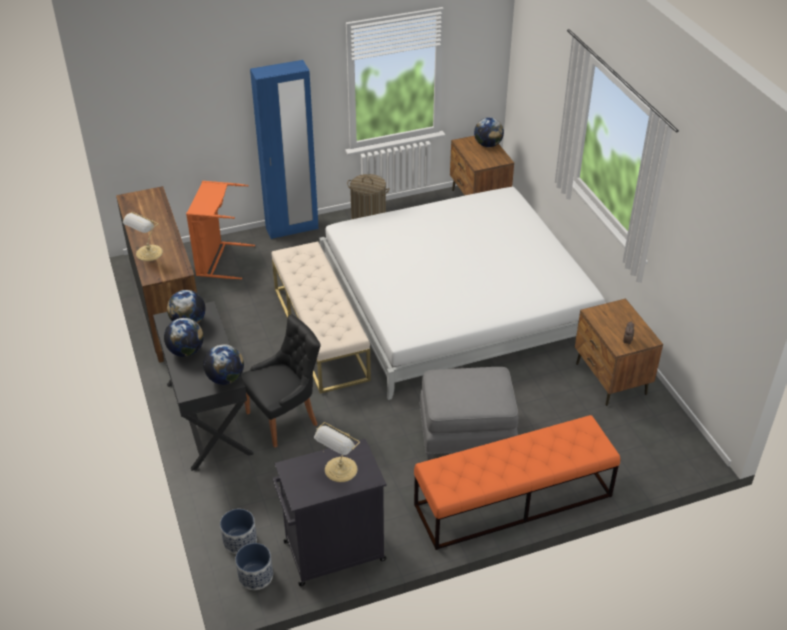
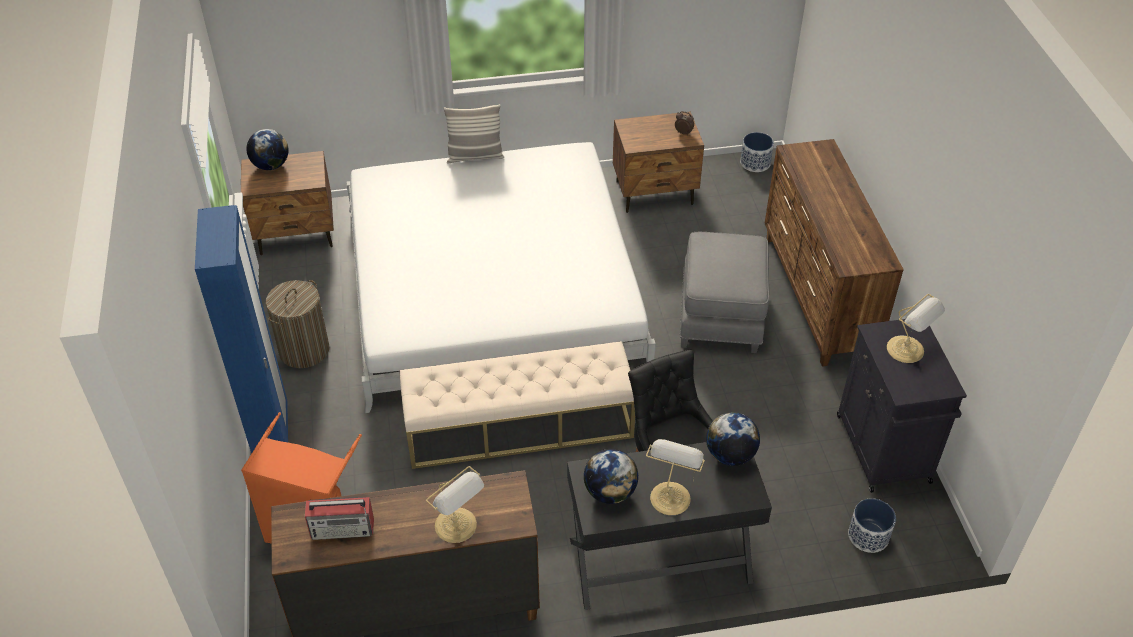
camera: 80 degrees left, 5 degrees up
globe [164,318,204,357] -> table lamp [646,439,705,515]
planter [235,543,273,590] -> planter moved to [740,132,774,172]
orange bench [414,415,620,550] -> brown dresser [764,139,904,367]
none -> radio [305,497,374,540]
none -> pillow [443,104,504,163]

